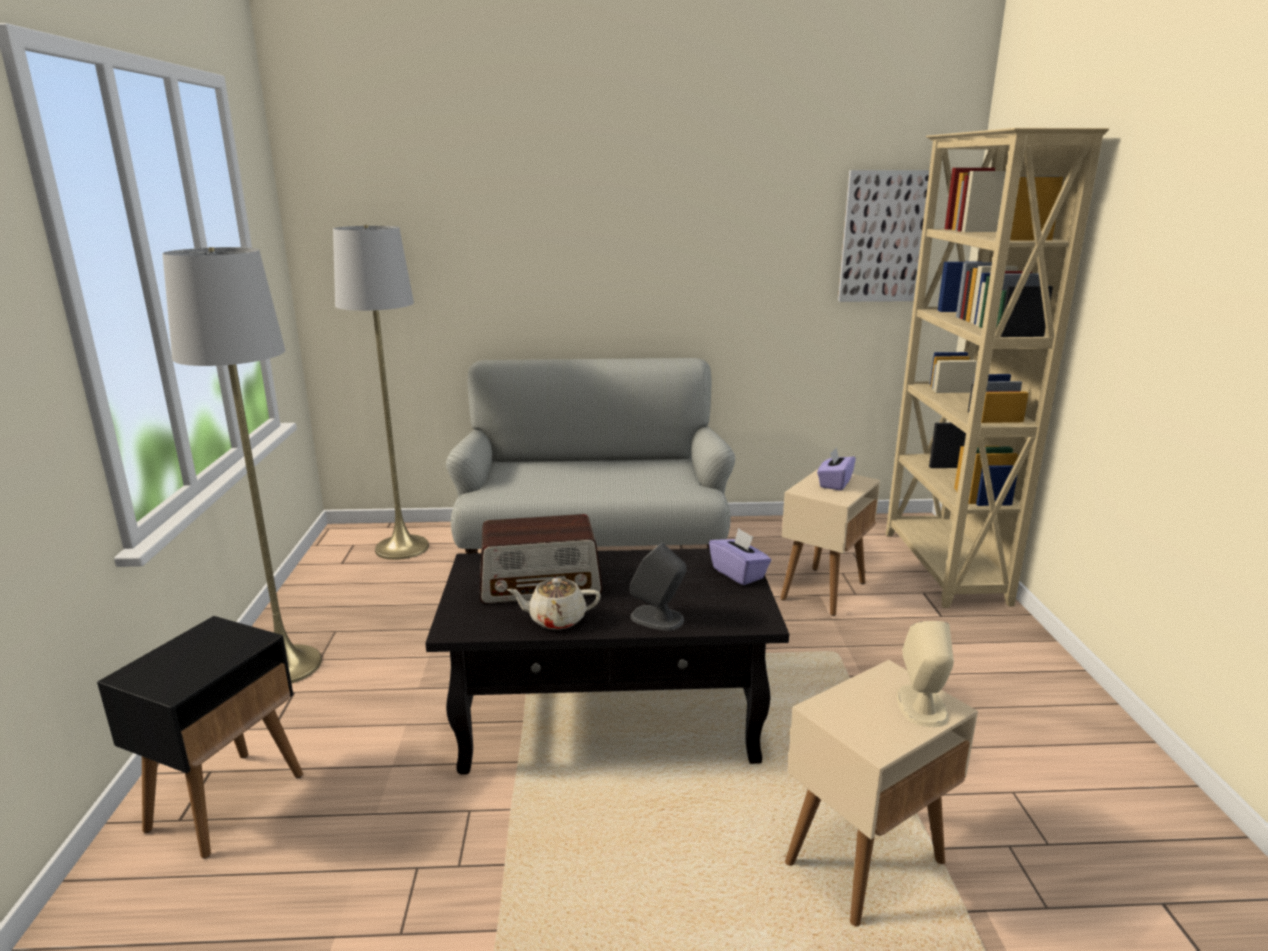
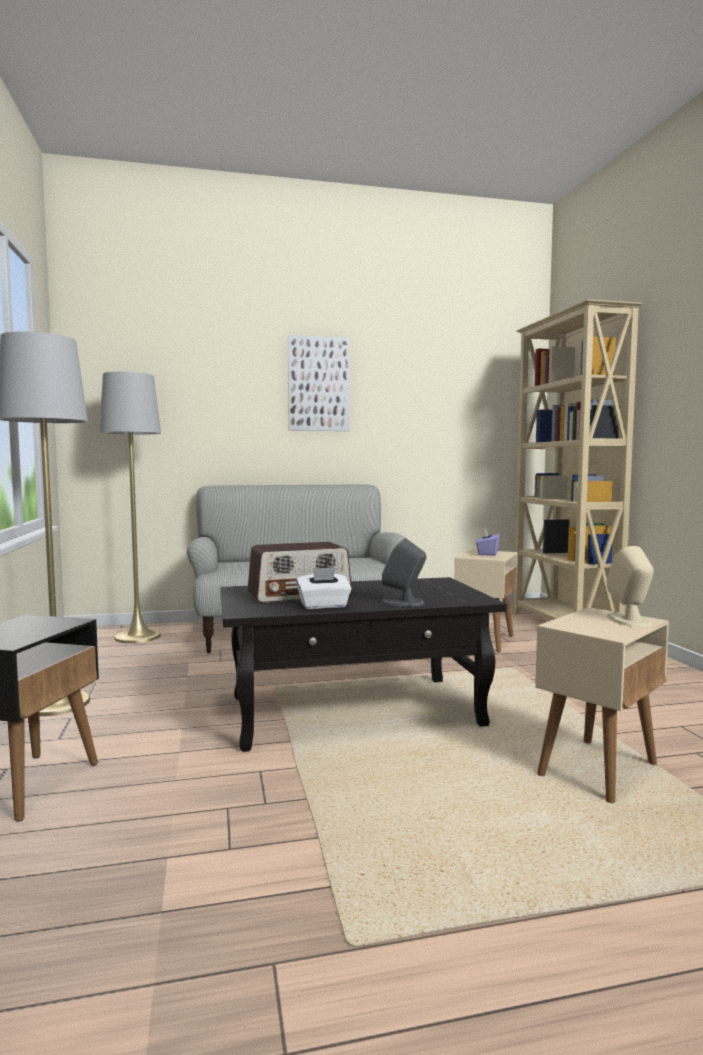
camera: 10 degrees left, 15 degrees down
beige teapot [507,578,601,630] -> white tissue box [296,568,352,609]
purple tissue box [709,528,771,585] -> none
picture [838,170,929,302] -> picture moved to [288,335,350,431]

